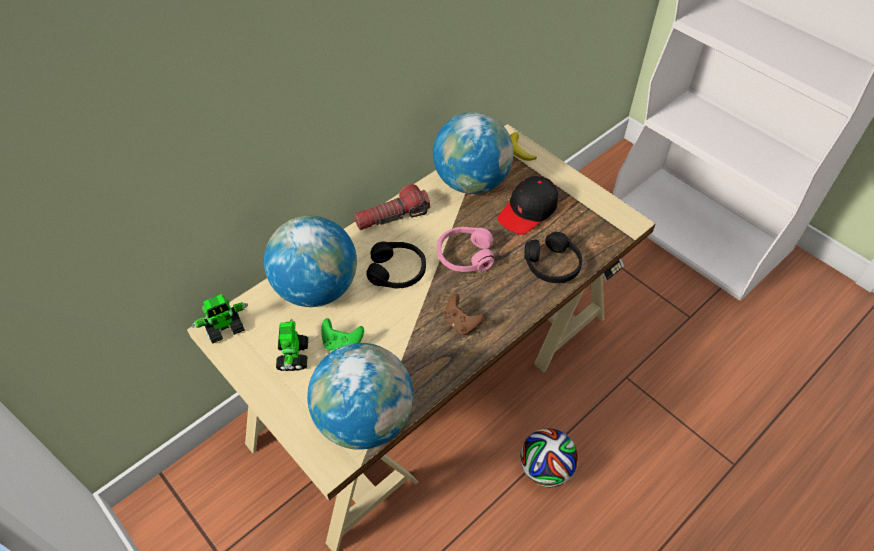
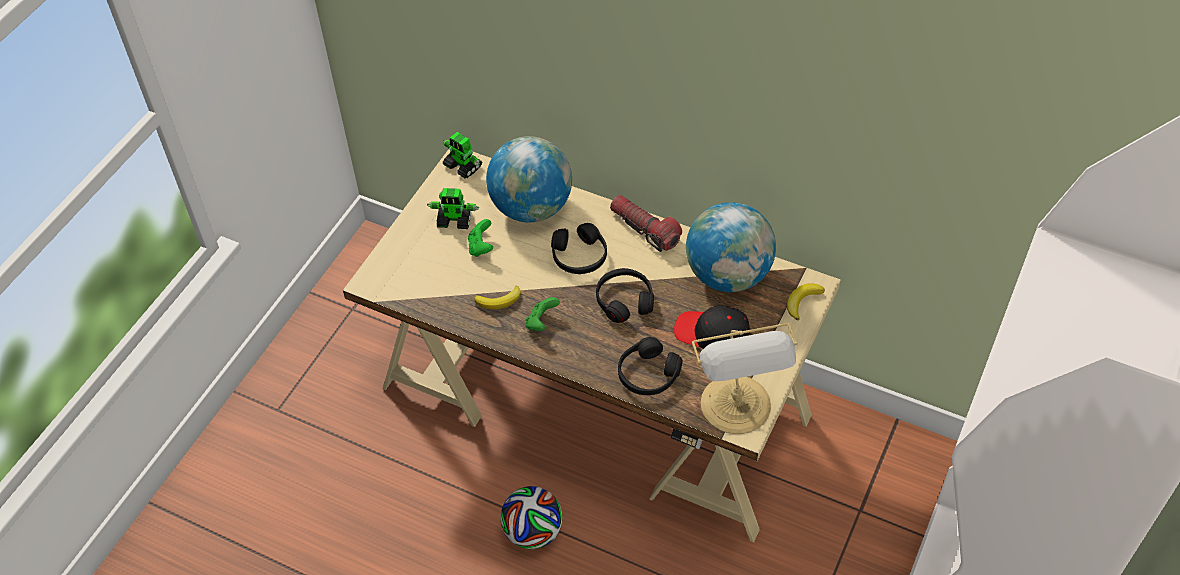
camera: 70 degrees right, 0 degrees up
toy robot [276,319,308,371] -> toy robot turned 150 degrees counterclockwise [427,188,479,229]
globe [307,343,413,450] -> none
pink headphones [437,227,494,272] -> black headphones [596,268,654,323]
brown game controller [444,294,485,335] -> green game controller [525,297,560,331]
none -> banana [474,286,521,309]
none -> table lamp [692,323,798,434]

